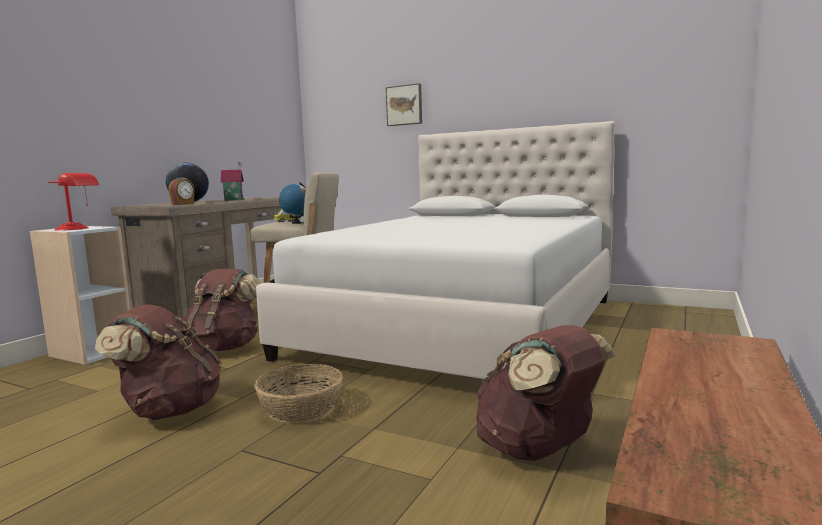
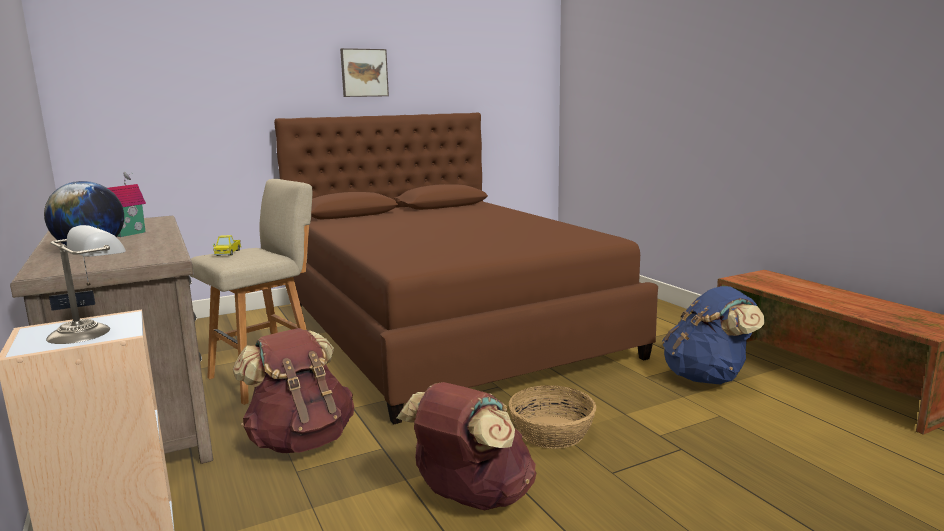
camera: 55 degrees left, 5 degrees up
red table lamp [48,173,99,231] -> white table lamp [46,225,126,344]
alarm clock [168,178,195,205] -> none
white bed [256,121,615,379] -> brown bed [274,113,658,425]
globe [279,182,306,224] -> none
picture [386,83,422,126] -> picture moved to [340,48,389,97]
brown backpack [476,325,616,461] -> blue backpack [662,286,765,384]

